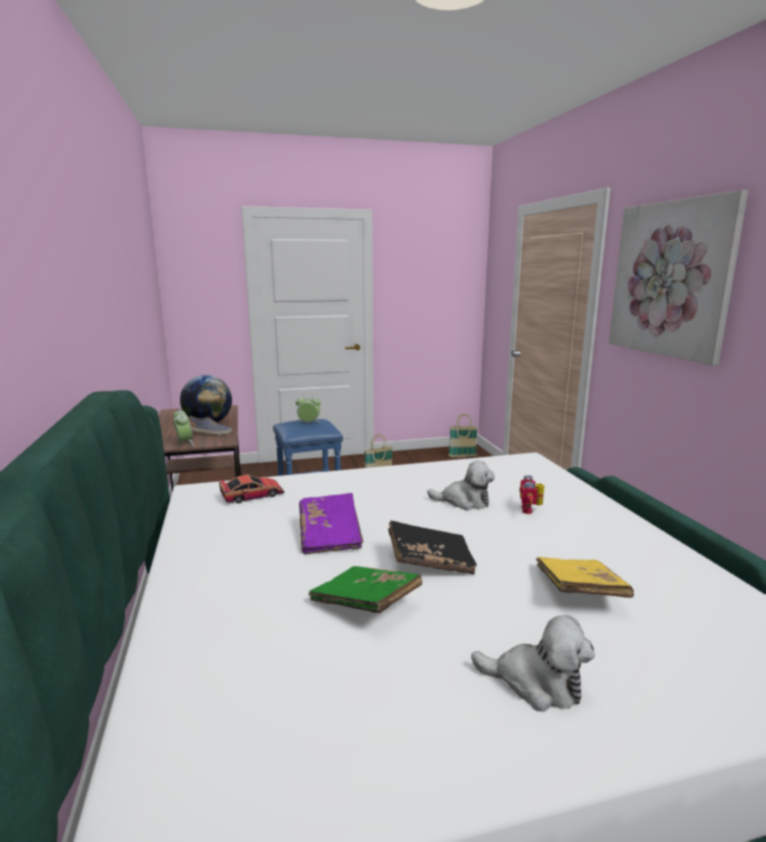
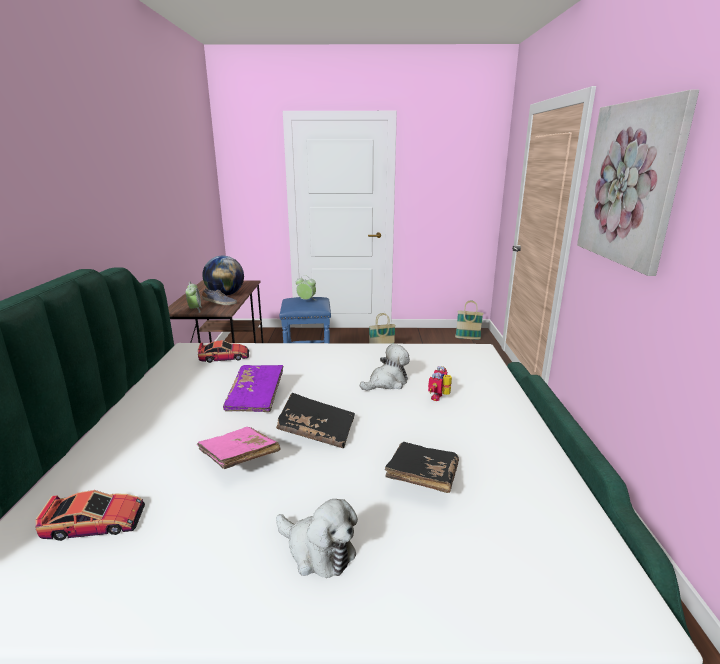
camera: 15 degrees right, 5 degrees up
green book [308,566,422,613] -> pink book [197,427,280,469]
plush toy [427,460,495,510] -> plush toy turned 60 degrees counterclockwise [360,344,410,391]
yellow book [536,557,634,598] -> black book [385,442,459,493]
none -> toy car [35,490,145,541]

